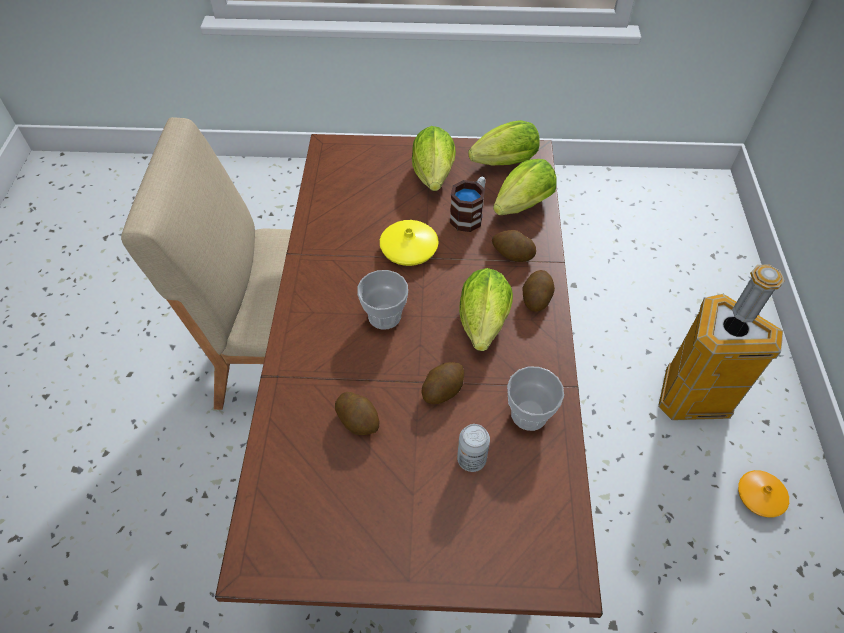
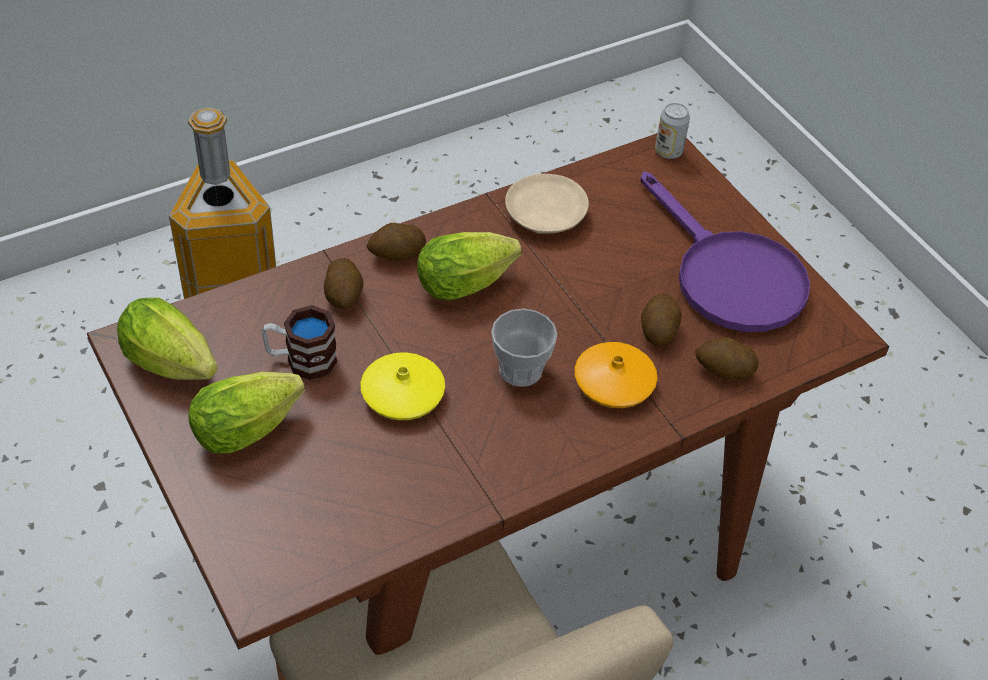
camera: 125 degrees left, 5 degrees down
potato [421,362,464,404] -> potato moved to [695,337,759,380]
can [457,424,490,472] -> can moved to [655,103,690,159]
lettuce [493,159,557,215] -> none
cup [507,366,564,431] -> beige plate [505,174,589,234]
orange vase [738,470,789,517] -> orange vase moved to [575,342,658,408]
none -> purple frying pan [640,171,810,332]

